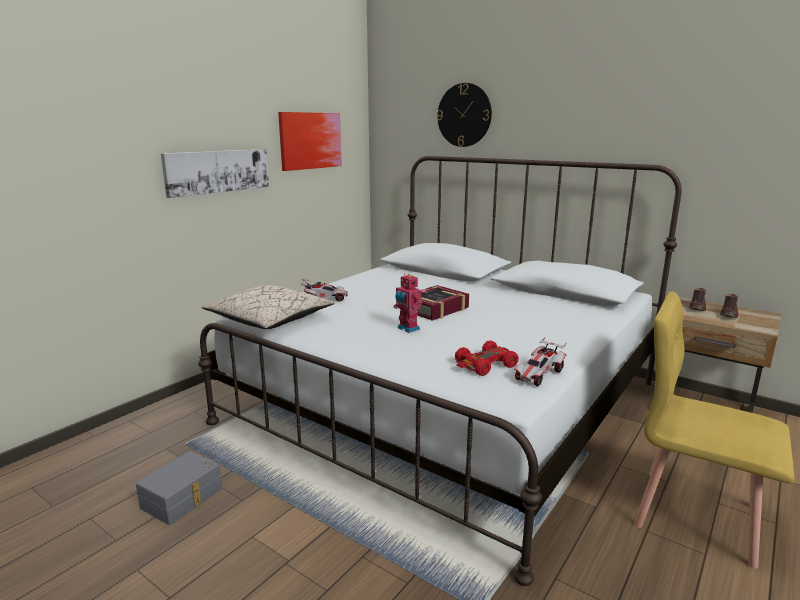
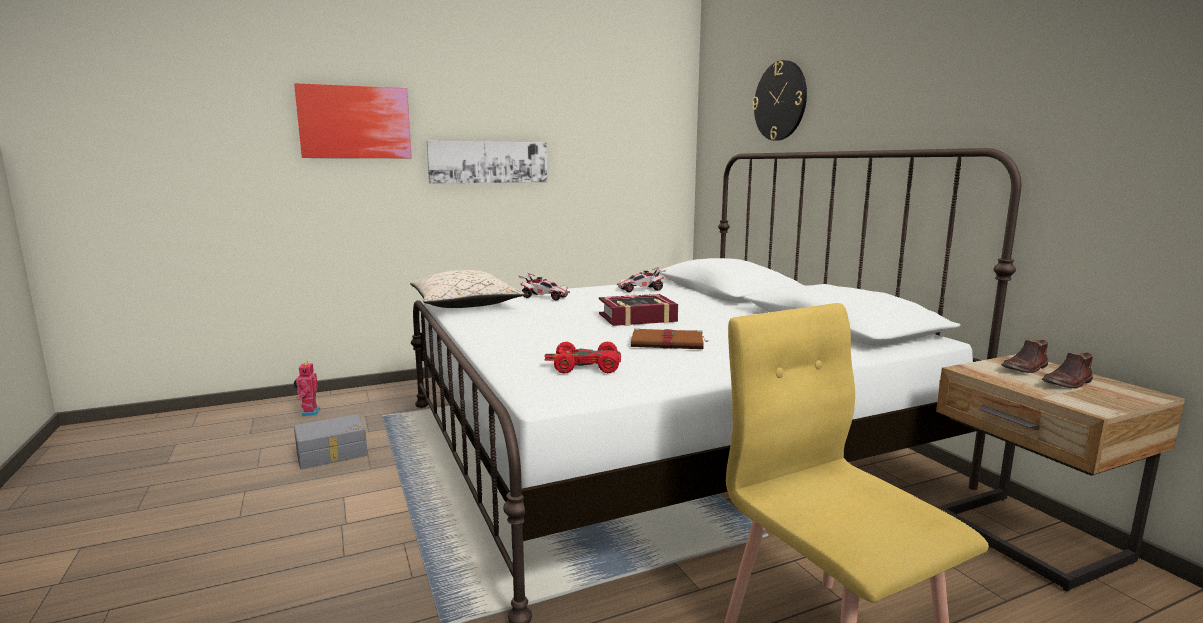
camera: 30 degrees right, 5 degrees down
picture [278,112,342,171] -> picture moved to [294,83,412,158]
toy robot [394,273,422,333] -> toy robot moved to [294,361,320,416]
toy car [514,337,566,386] -> toy car moved to [617,267,666,292]
none -> brown book [631,328,709,349]

